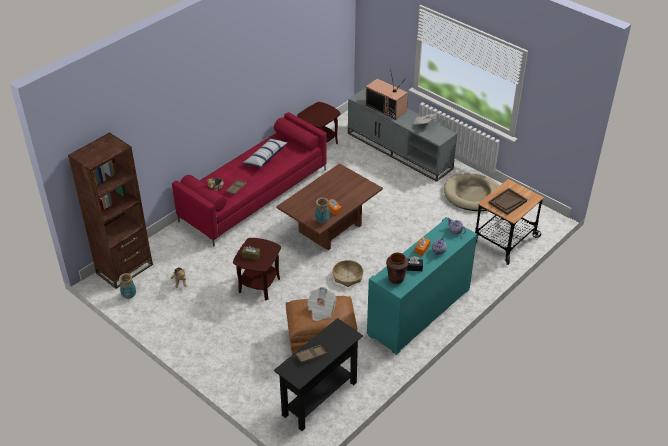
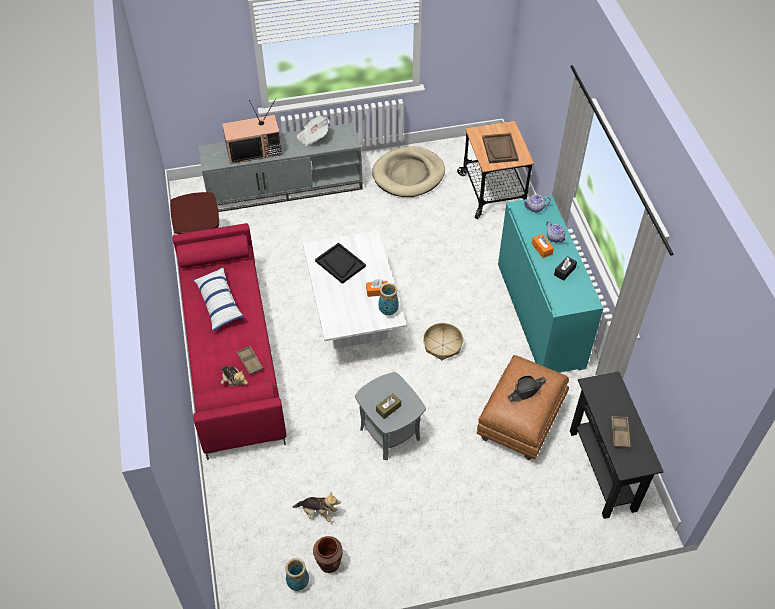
camera: 55 degrees left, 10 degrees up
brown bookcase [68,132,153,289] -> none
brown side table [233,238,281,301] -> grey side table [355,372,426,460]
brown coffee table [276,163,383,251] -> white coffee table [303,230,406,349]
newspaper [307,287,336,321] -> black hat [507,375,547,402]
brown vase [386,253,408,284] -> brown vase moved to [313,536,343,573]
none -> black tray [315,243,366,284]

